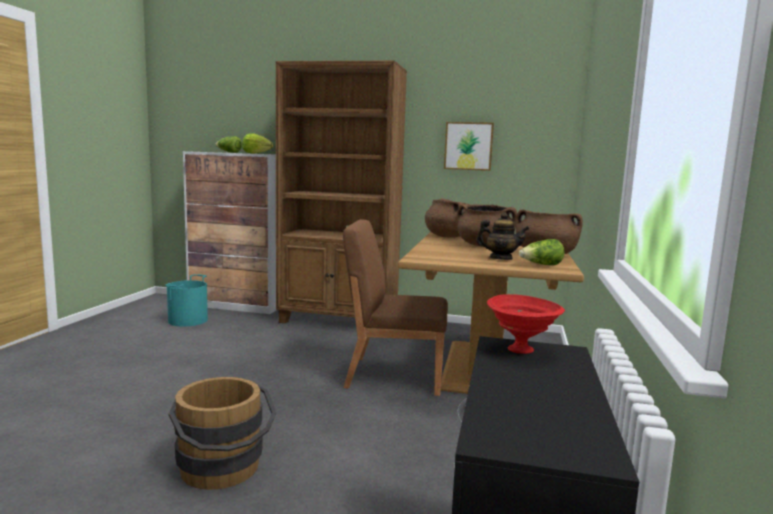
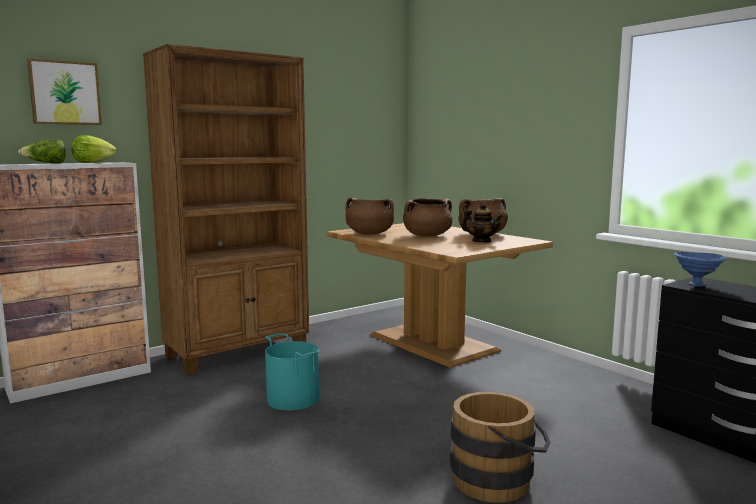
camera: 50 degrees left, 0 degrees up
turquoise bucket [165,274,208,327] -> turquoise bucket moved to [265,333,320,410]
brown chair [343,219,448,396] -> none
picture [444,122,494,171] -> picture moved to [27,58,102,125]
teapot [476,212,529,260] -> teapot turned 60 degrees clockwise [462,203,503,242]
red bowl [487,294,565,354] -> blue bowl [674,252,727,287]
lettuce [519,239,564,265] -> none

